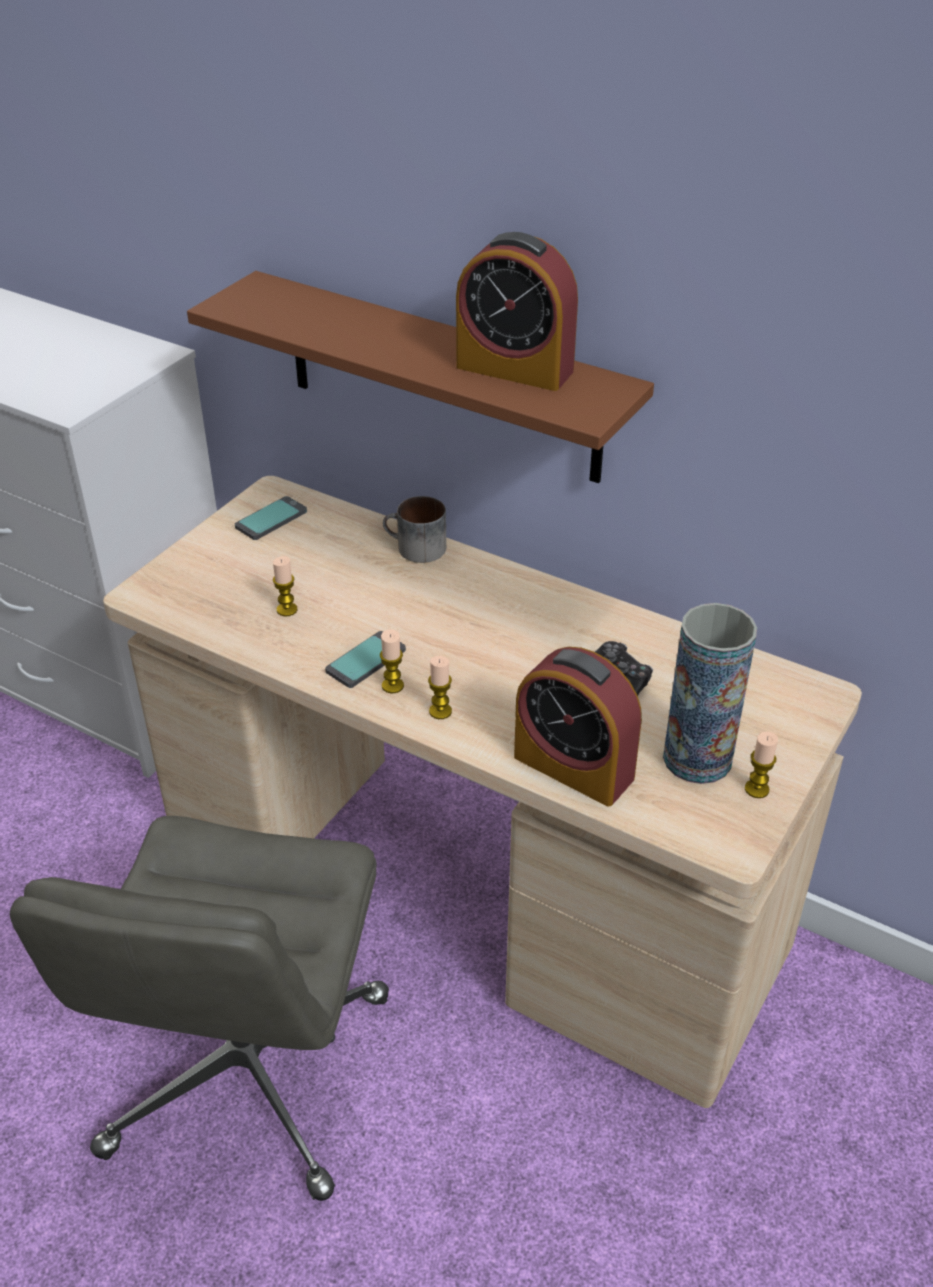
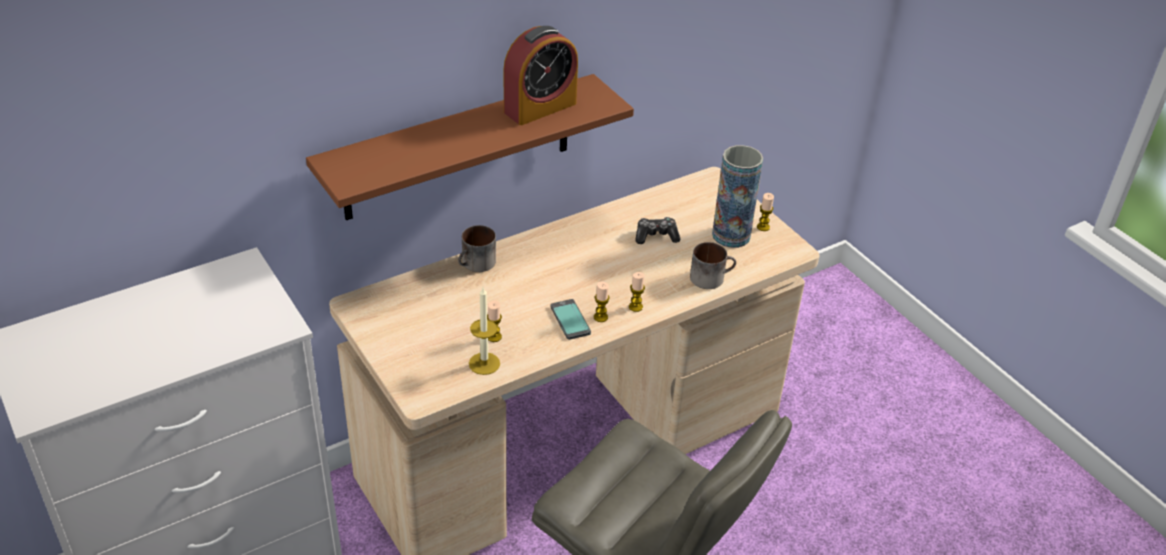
camera: 65 degrees left, 0 degrees up
phone [235,496,307,540] -> none
alarm clock [514,647,642,806] -> mug [690,242,736,289]
none -> candle [469,288,500,375]

